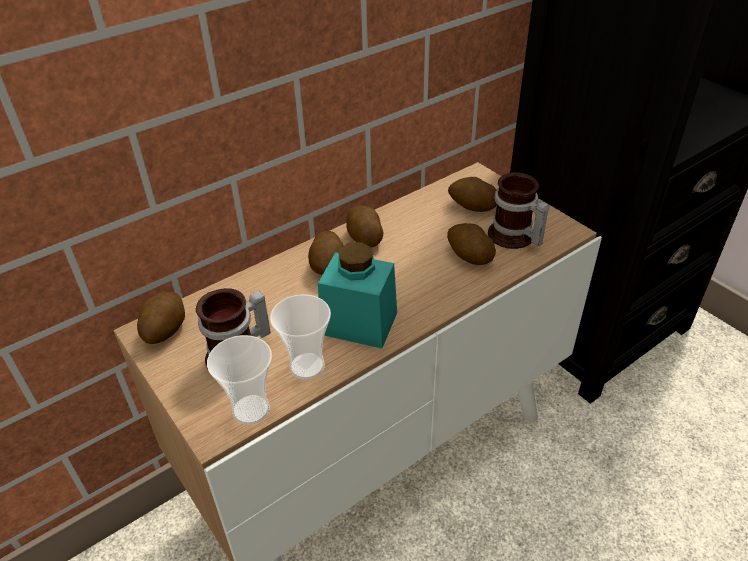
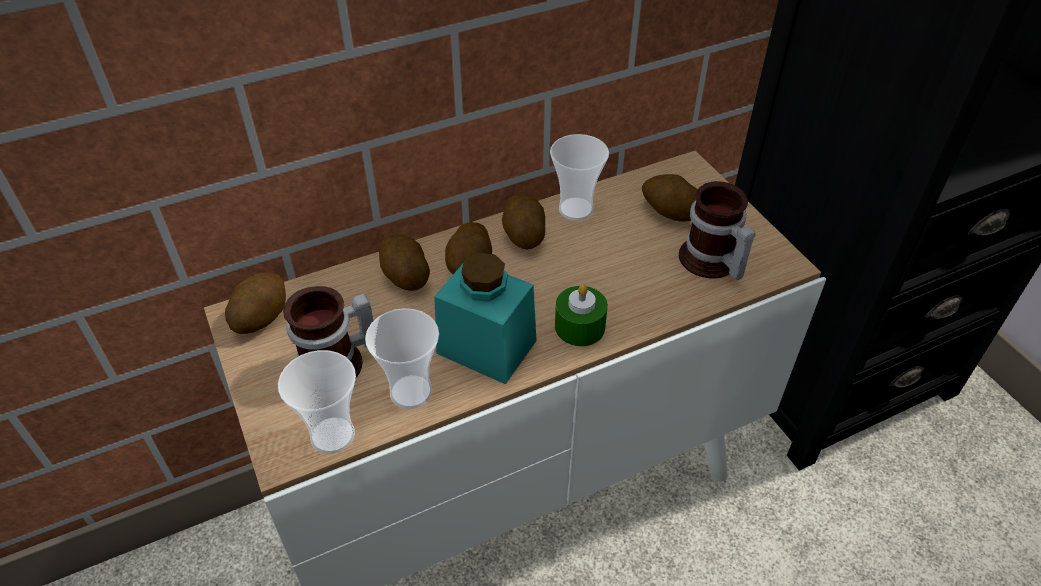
camera: 10 degrees right, 5 degrees up
potato [447,223,496,265] -> potato moved to [379,234,430,291]
none -> cup [550,134,609,221]
none -> green candle [555,284,608,346]

